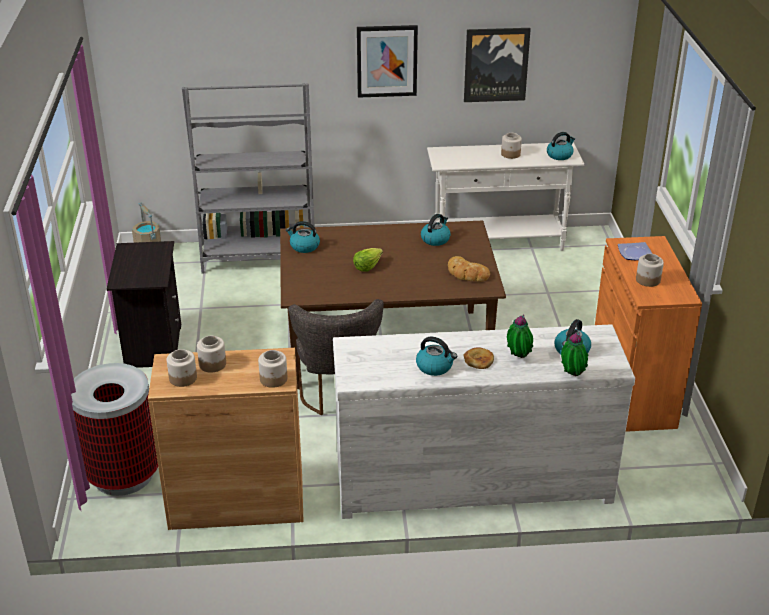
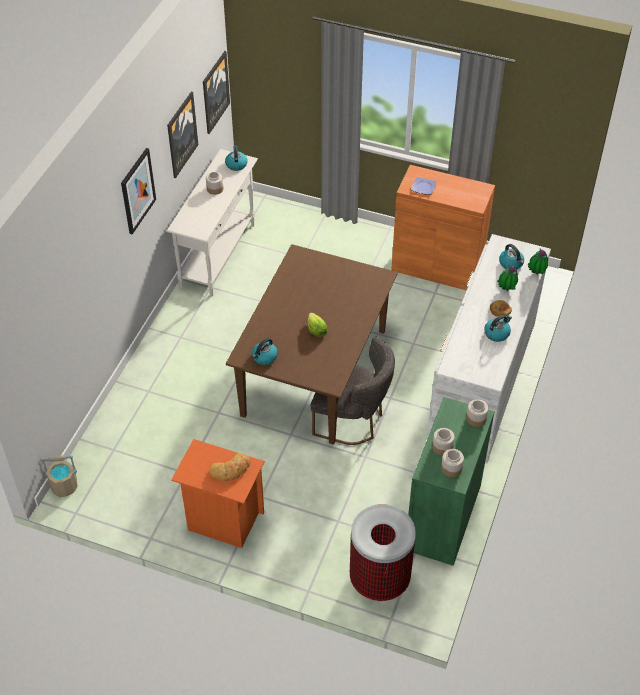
camera: 65 degrees left, 15 degrees up
black nightstand [106,241,181,368] -> orange nightstand [171,439,264,548]
brown cabinet [148,348,304,530] -> green cabinet [408,397,495,566]
grey bookcase [182,83,315,274] -> none
kettle [421,214,451,246] -> none
bread [448,256,490,282] -> bread moved to [209,453,250,481]
jar [636,254,664,287] -> none
none -> picture [203,51,230,134]

